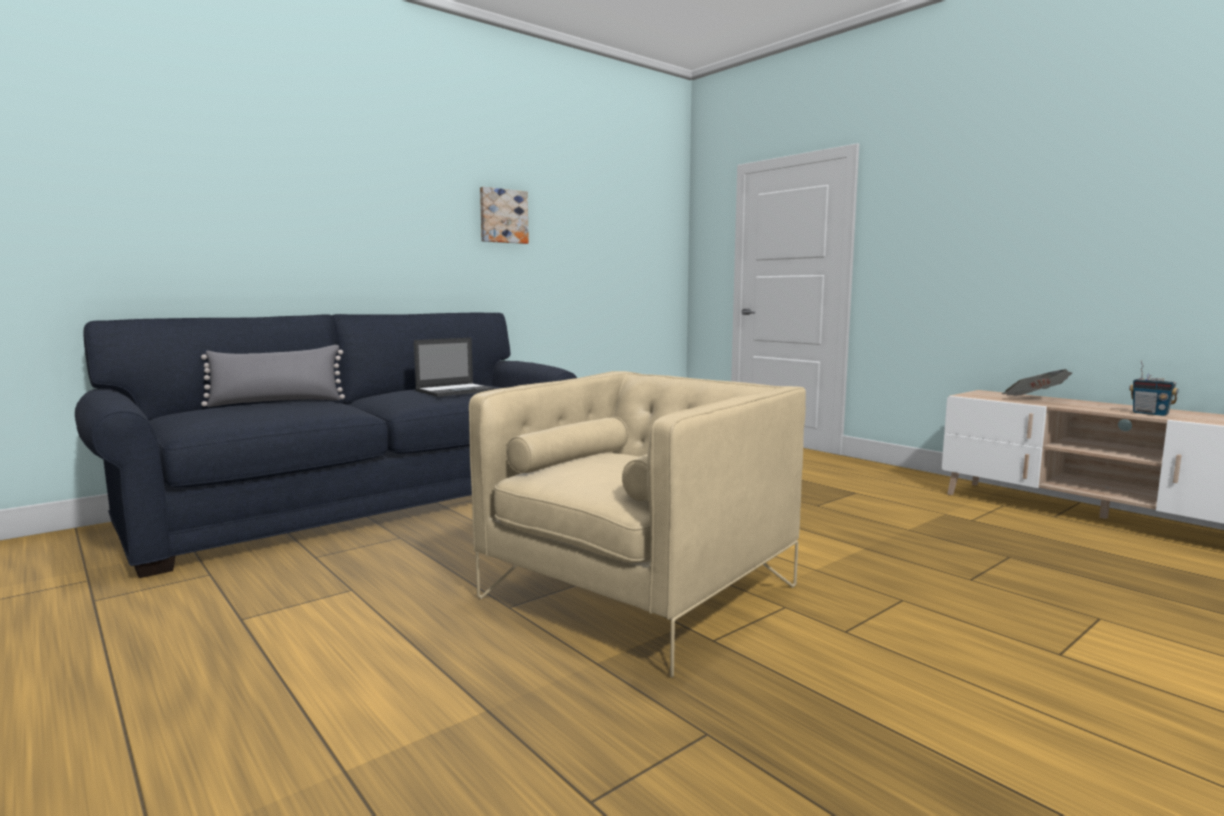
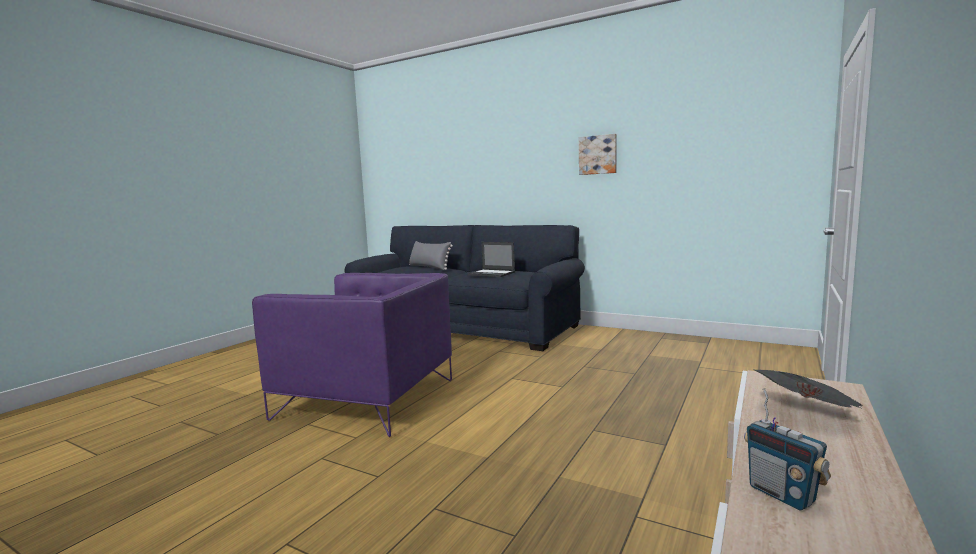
camera: 70 degrees right, 0 degrees up
beige armchair [469,371,806,678] -> purple armchair [252,273,452,437]
radio [1129,361,1179,416] -> radio turned 60 degrees counterclockwise [744,388,831,510]

